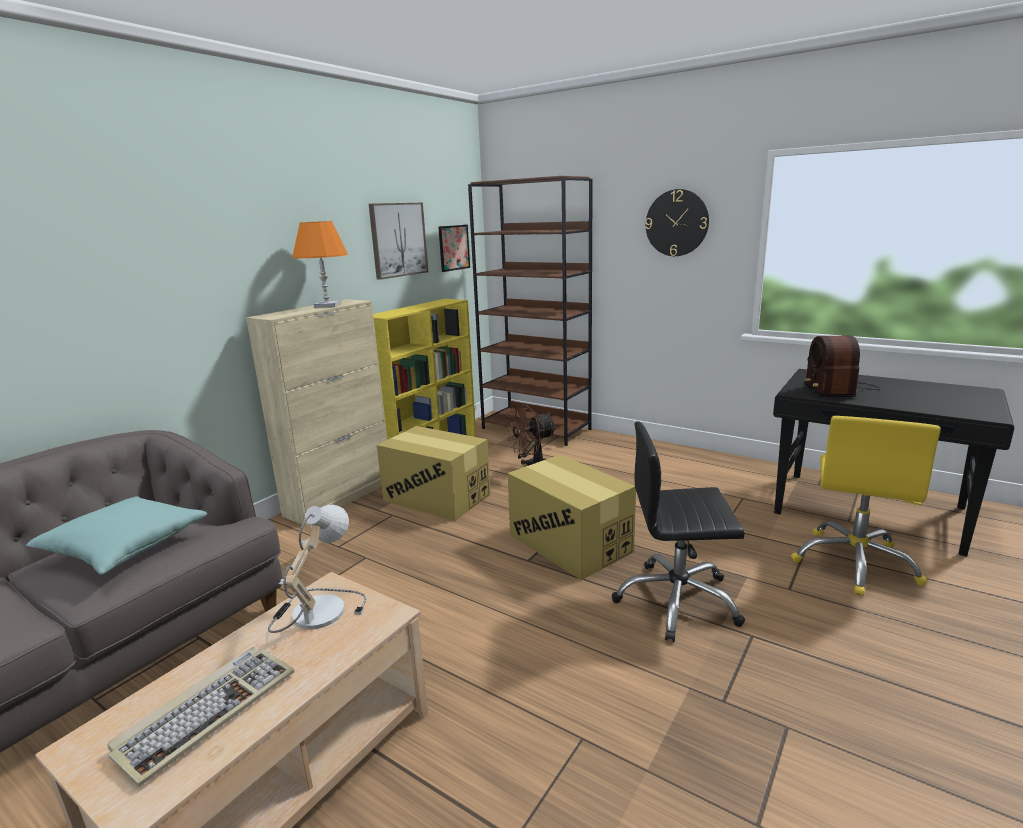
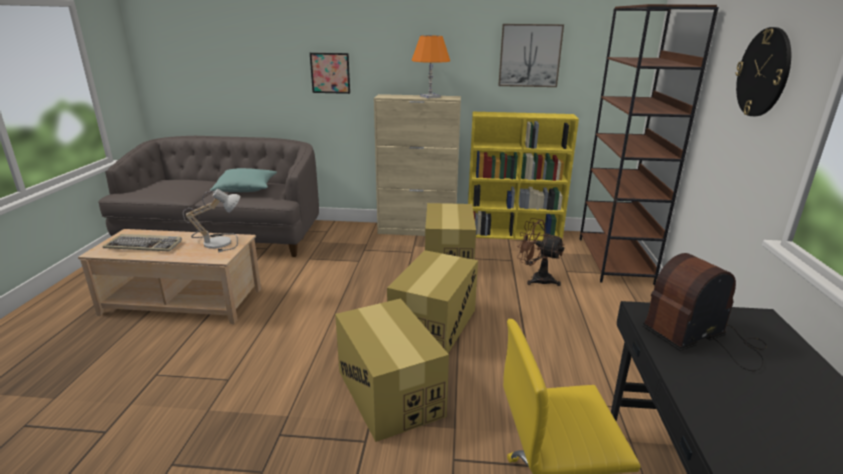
camera: 60 degrees right, 5 degrees up
picture [439,225,470,272] -> picture moved to [310,53,350,94]
black office chair [612,421,745,642] -> cardboard box [335,298,449,442]

